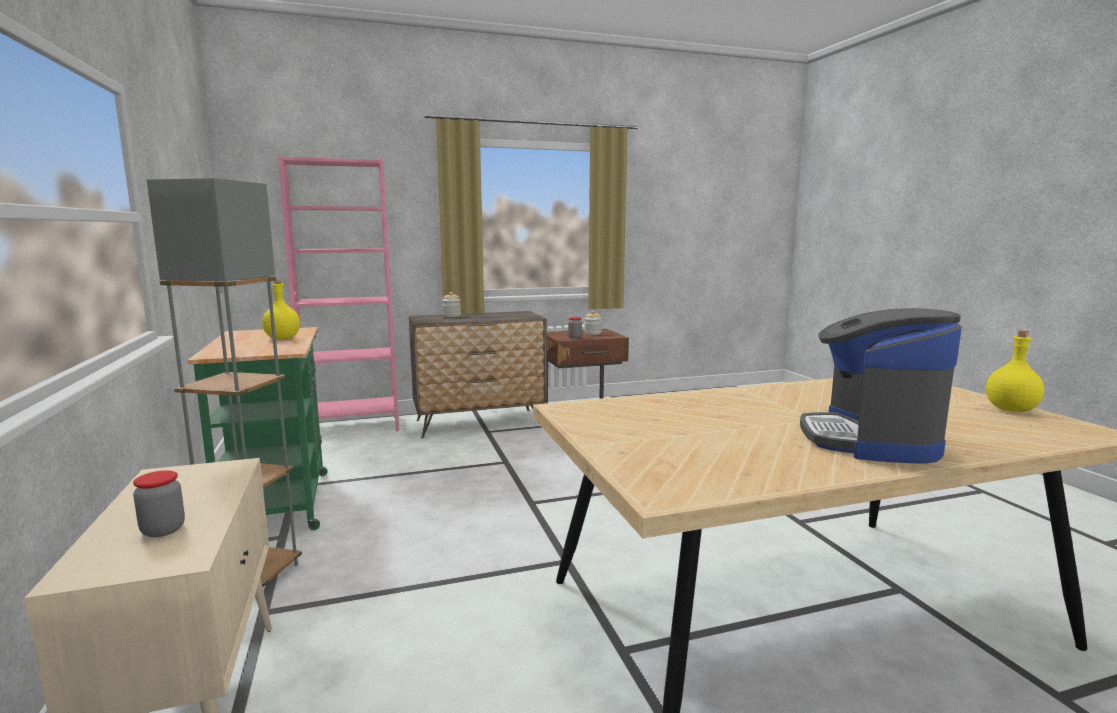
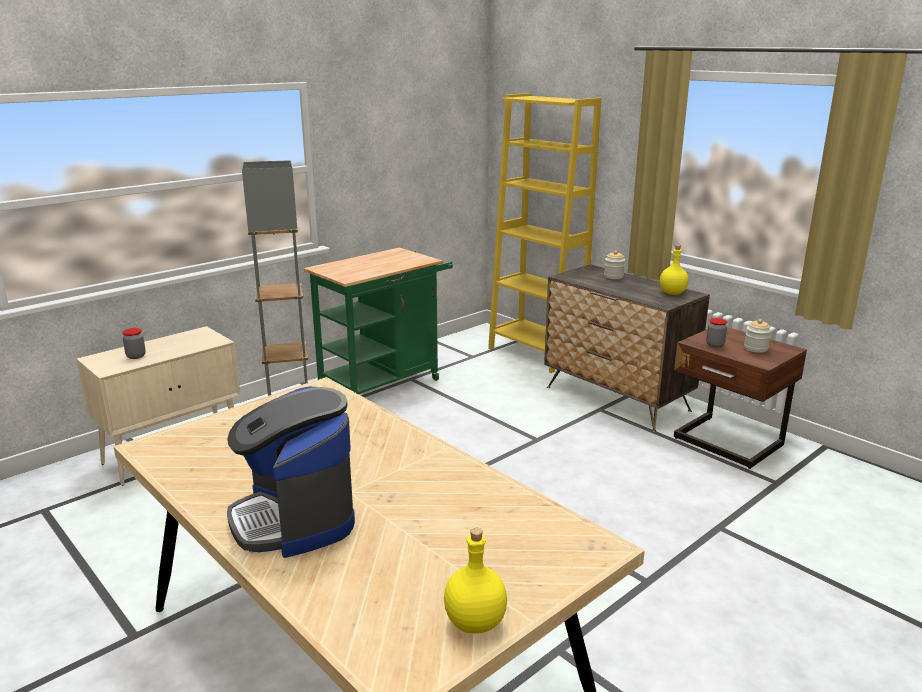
camera: 65 degrees right, 10 degrees up
yellow bottle [262,279,300,339] -> yellow bottle moved to [660,245,689,295]
pink bookcase [278,155,399,431] -> yellow bookcase [488,93,601,373]
coffee machine [800,308,962,464] -> coffee machine turned 105 degrees counterclockwise [227,386,355,558]

